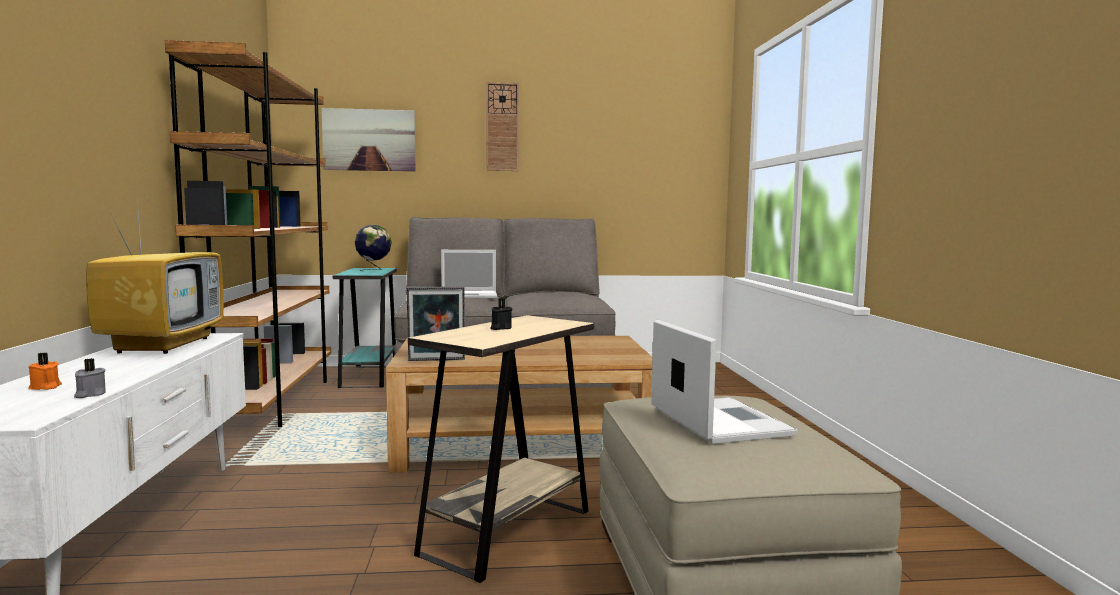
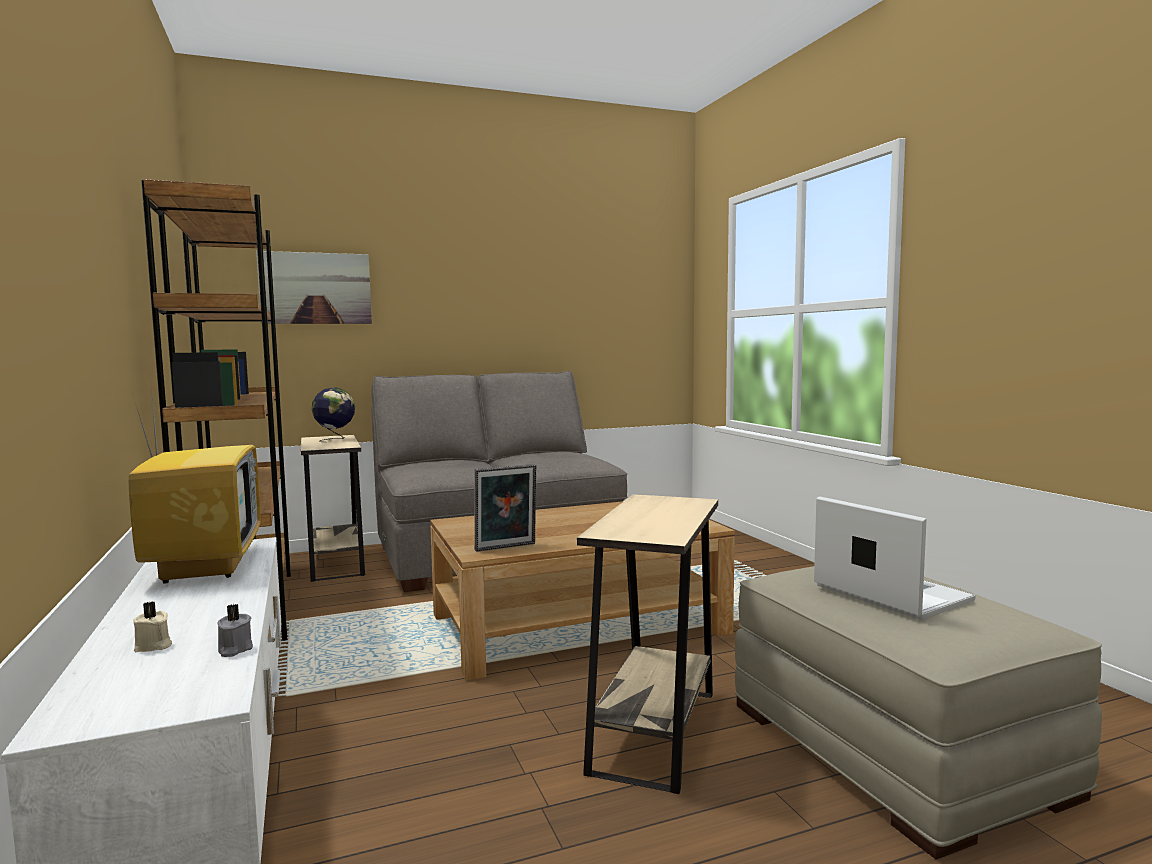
camera: 15 degrees left, 0 degrees up
orange candle [28,352,62,390] -> beige candle [134,601,172,652]
turquoise side table [333,268,397,388] -> beige side table [301,435,365,582]
laptop [441,250,498,299] -> none
wall clock [486,82,519,171] -> none
black candle [490,298,512,330] -> none

